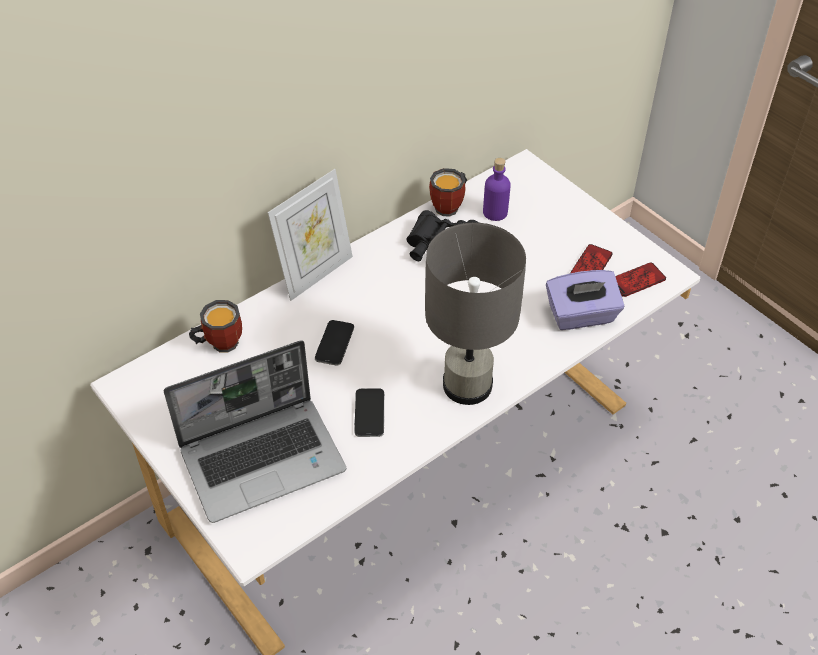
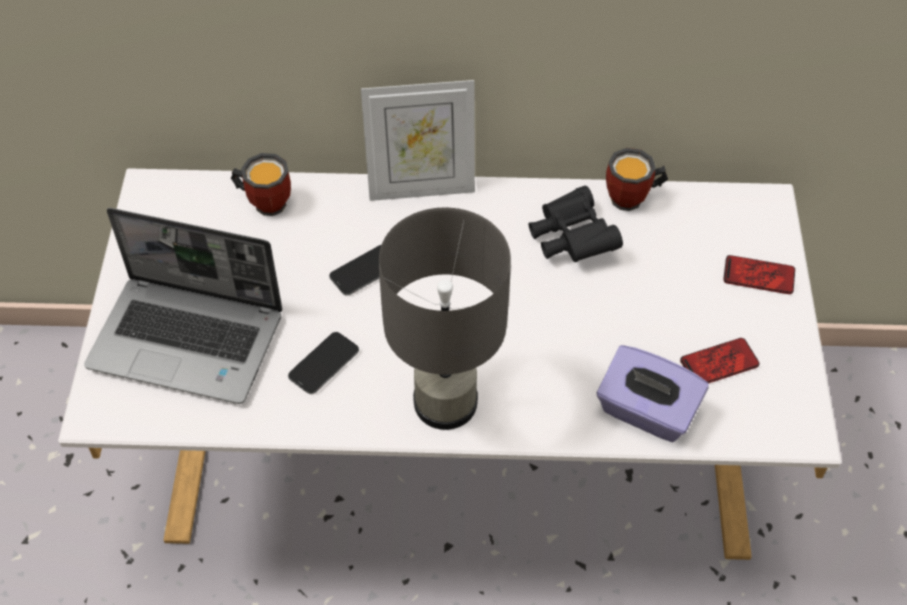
camera: 40 degrees right, 5 degrees up
purple bottle [483,158,511,221] -> none
phone [615,262,666,297] -> phone moved to [723,255,795,294]

